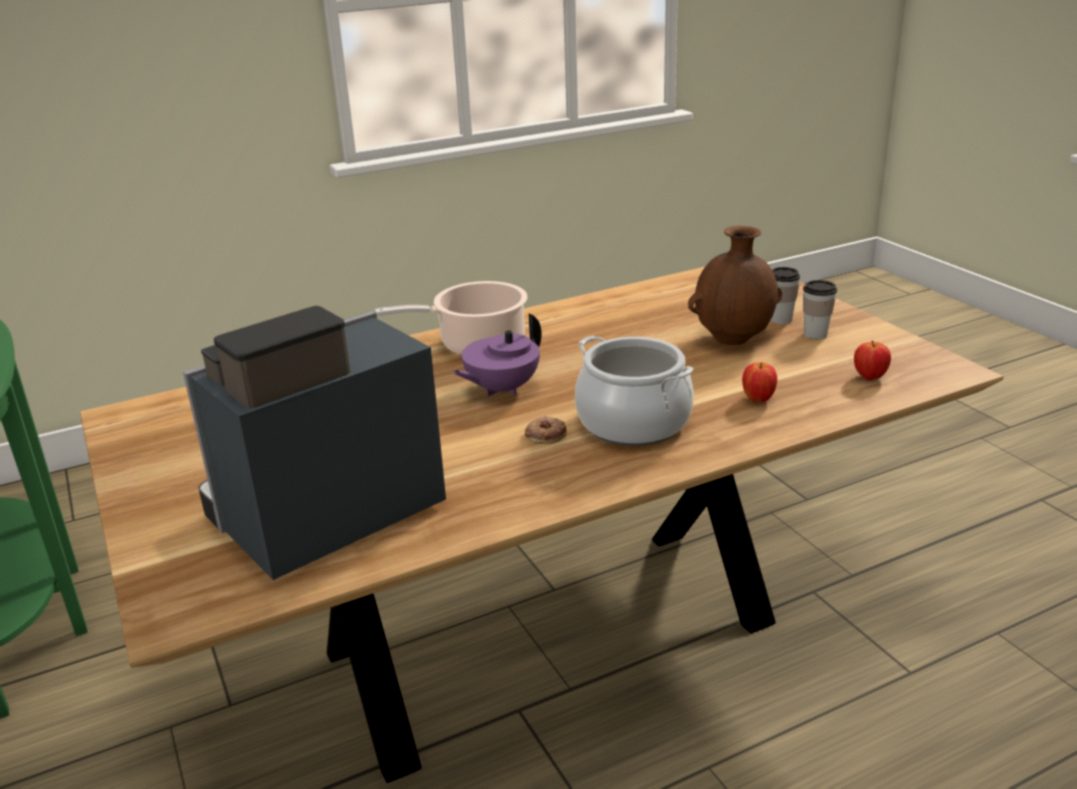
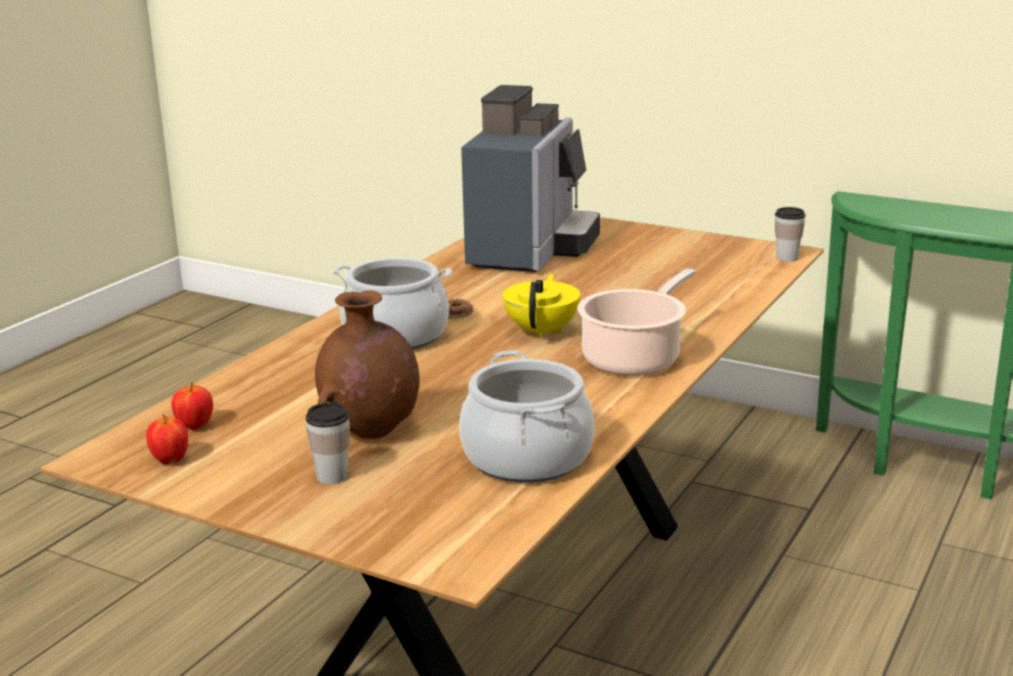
camera: 145 degrees right, 5 degrees down
purple teapot [452,313,542,396] -> yellow teapot [503,274,580,339]
apple [742,362,777,402] -> apple moved to [146,414,188,464]
cup [803,280,837,339] -> cup moved to [775,207,806,262]
none -> cooking pot [459,350,595,483]

